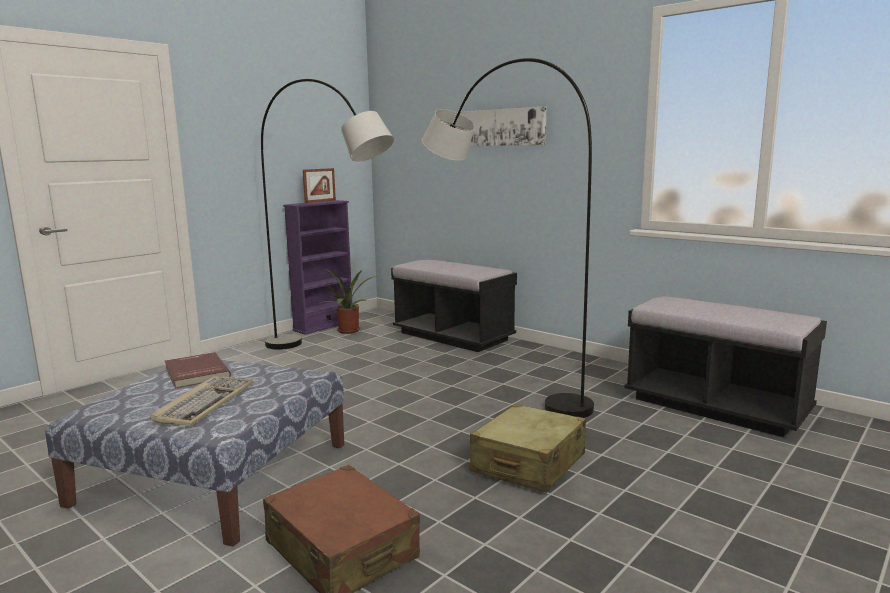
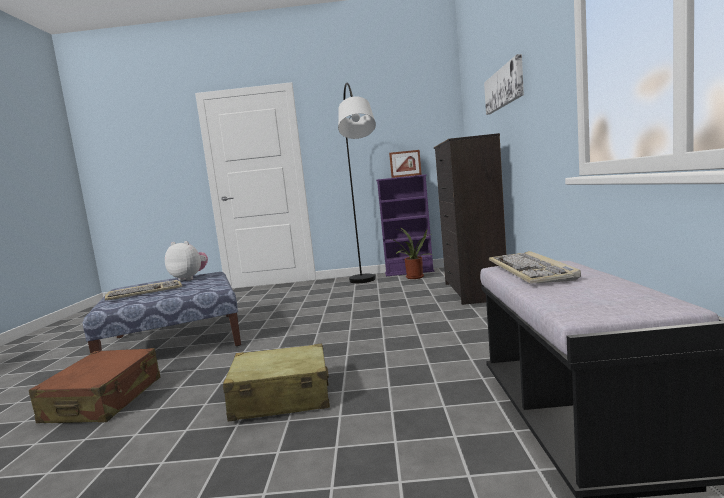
camera: 50 degrees right, 5 degrees down
red book [165,352,231,389] -> plush toy [165,241,208,281]
black bench [391,260,517,352] -> black dresser [434,133,506,305]
grey floor lamp [422,58,594,418] -> none
none -> keyboard [489,251,581,284]

